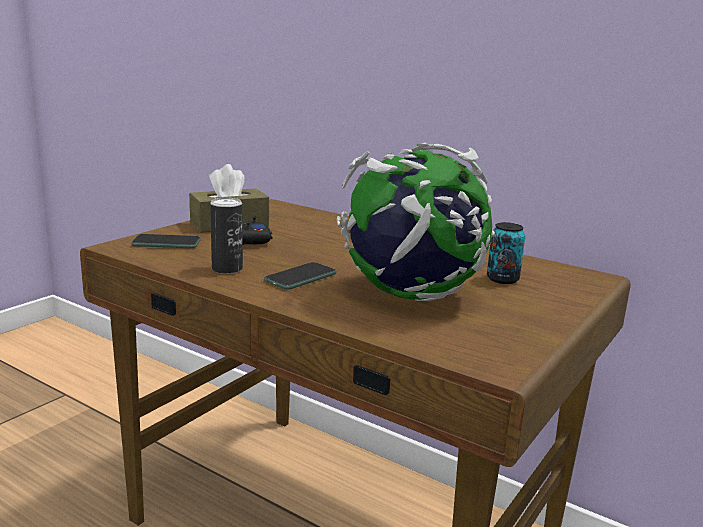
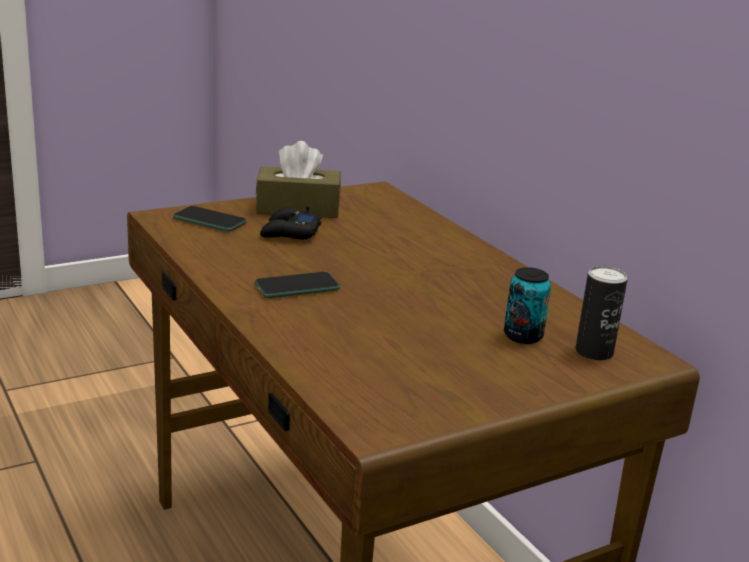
camera: 25 degrees right, 5 degrees up
can [210,197,243,274] -> can moved to [576,266,628,361]
globe [336,143,495,301] -> none

